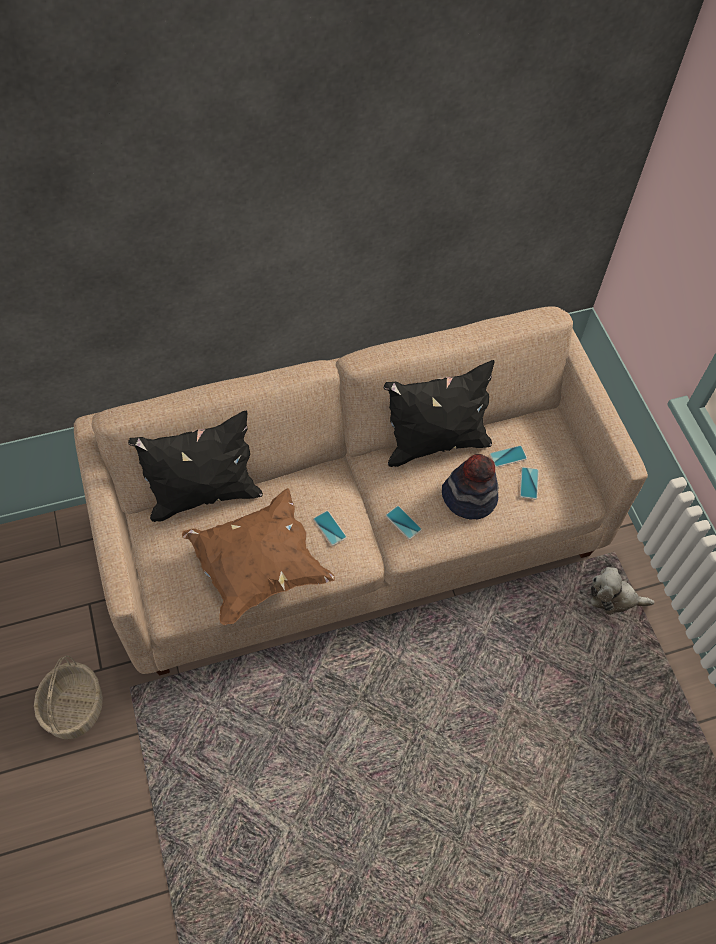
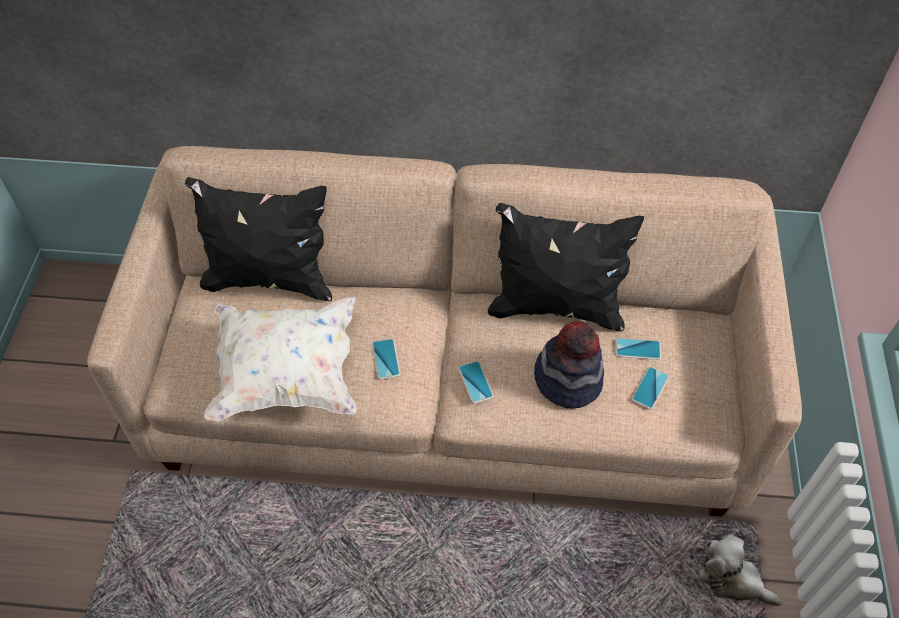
camera: 25 degrees right, 5 degrees down
basket [34,655,103,739] -> none
brown pillow [182,488,335,625] -> white pillow [204,297,357,421]

